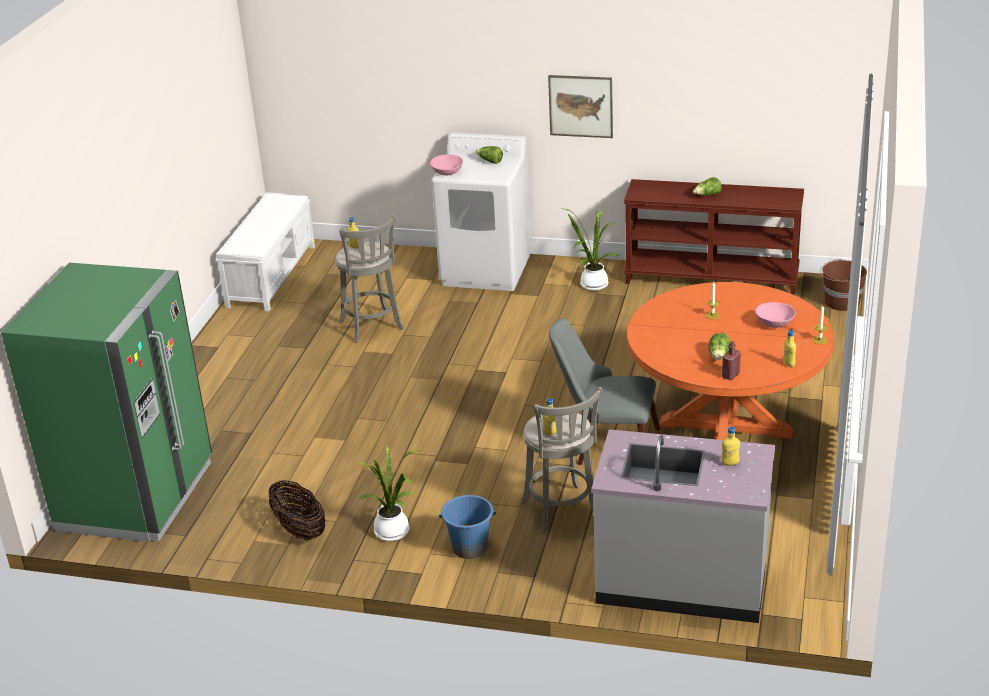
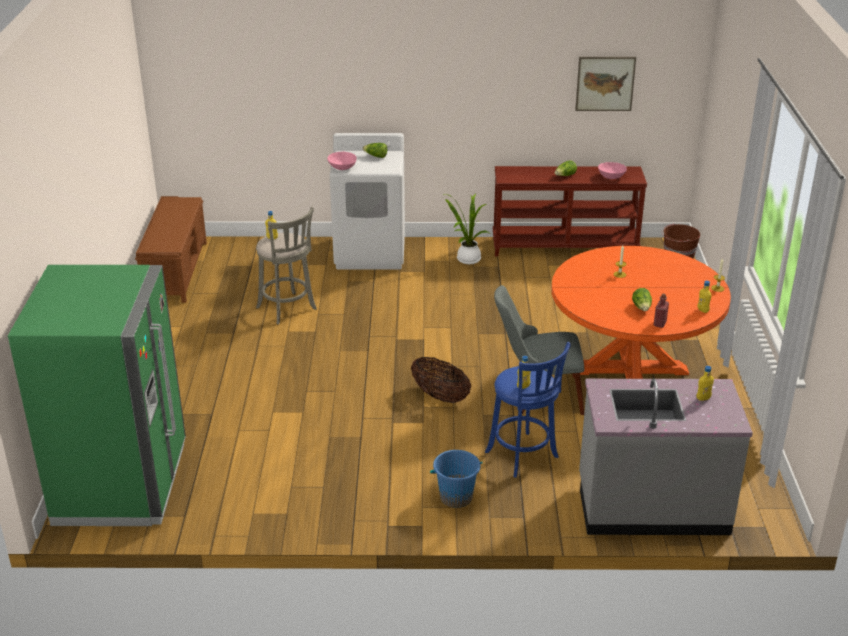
camera: 15 degrees left, 0 degrees up
white bench [216,192,315,311] -> brown bench [135,196,207,303]
basket [269,480,325,540] -> basket moved to [411,357,471,403]
potted plant [358,444,419,541] -> none
grey stool [521,387,602,533] -> blue stool [485,342,570,478]
picture [548,75,613,138] -> picture moved to [575,57,636,111]
pink bowl [755,302,796,328] -> pink bowl moved to [598,162,627,179]

